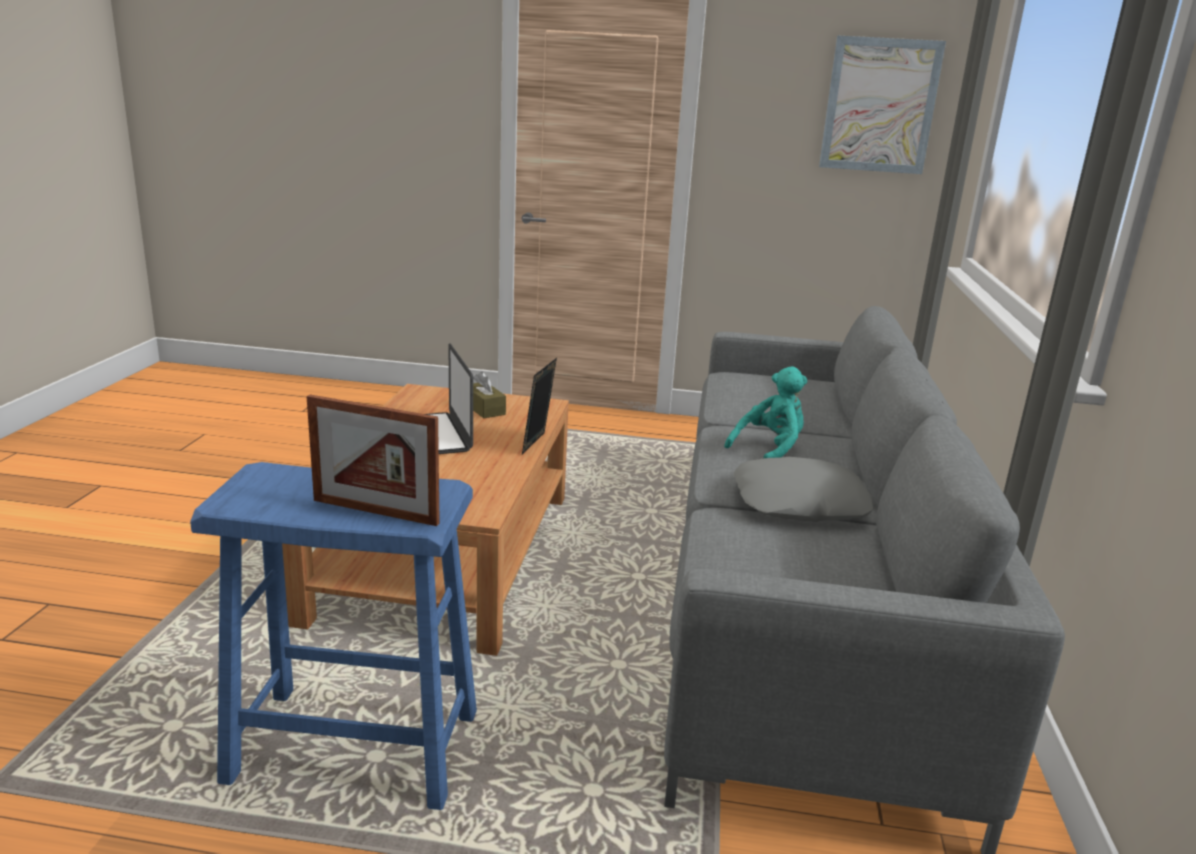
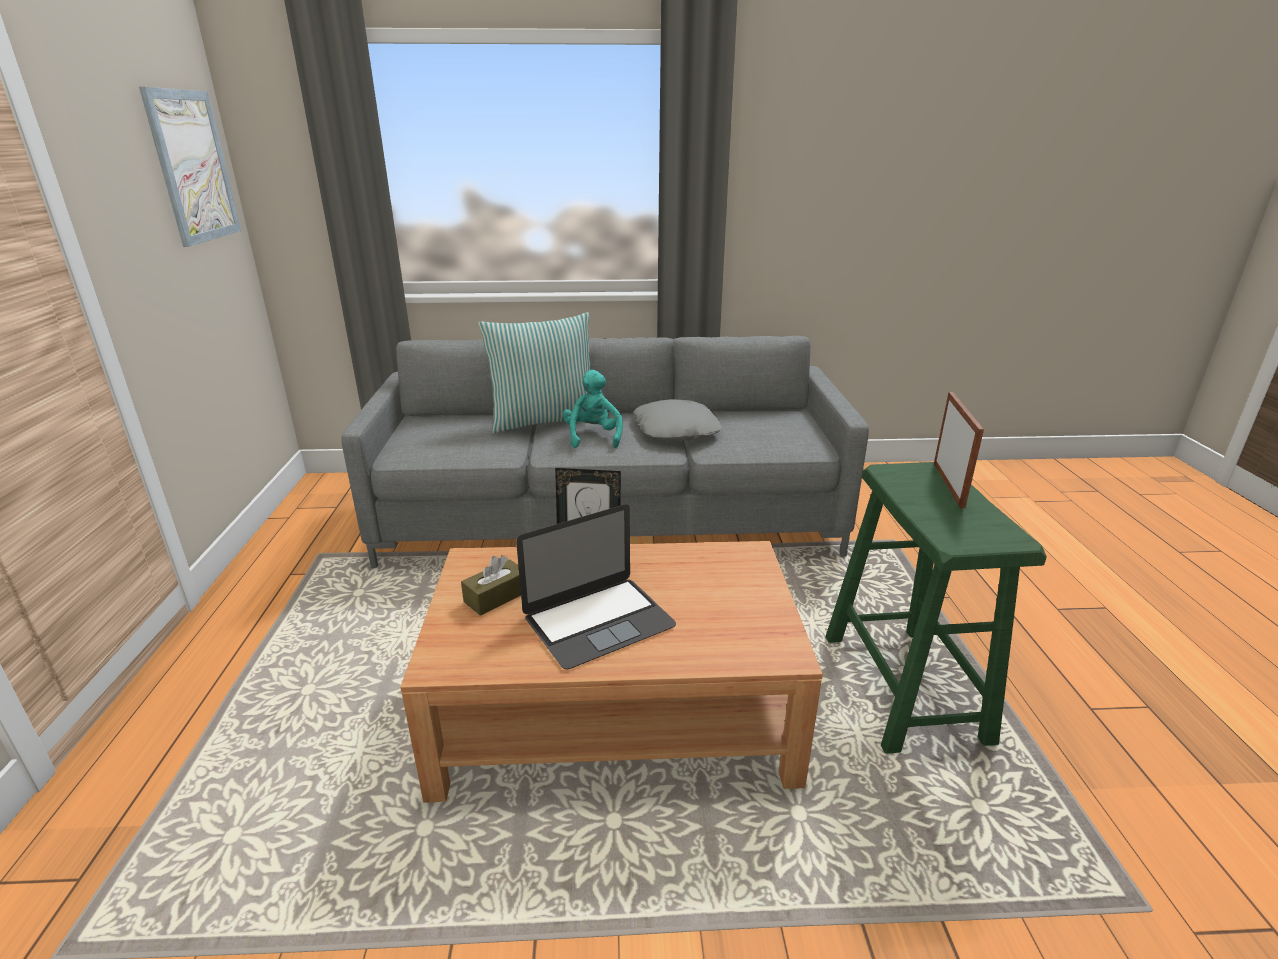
camera: 100 degrees left, 5 degrees up
blue stool [190,462,477,810] -> green stool [825,462,1047,754]
turquoise plush toy [724,366,807,459] -> turquoise plush toy turned 45 degrees clockwise [563,370,623,448]
none -> pillow [478,312,590,433]

